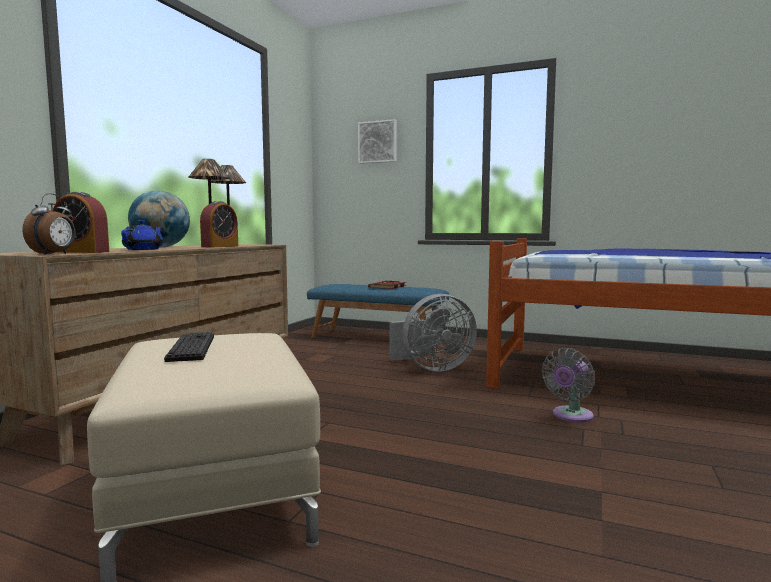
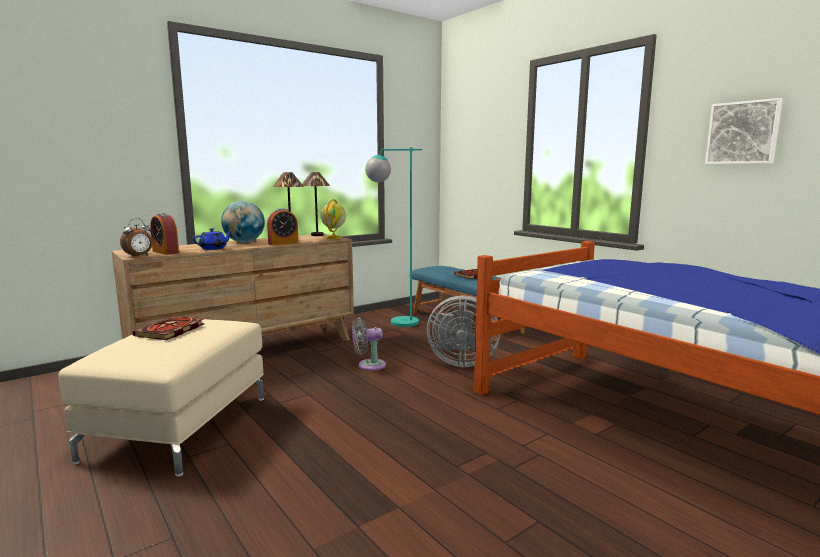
camera: 30 degrees right, 5 degrees up
keyboard [164,332,214,362] -> book [133,316,204,340]
picture [358,119,397,164] -> picture moved to [705,98,783,164]
grey fan [542,348,595,422] -> grey fan moved to [352,317,386,371]
none -> globe [320,199,346,239]
none -> turquoise floor lamp [365,147,422,327]

